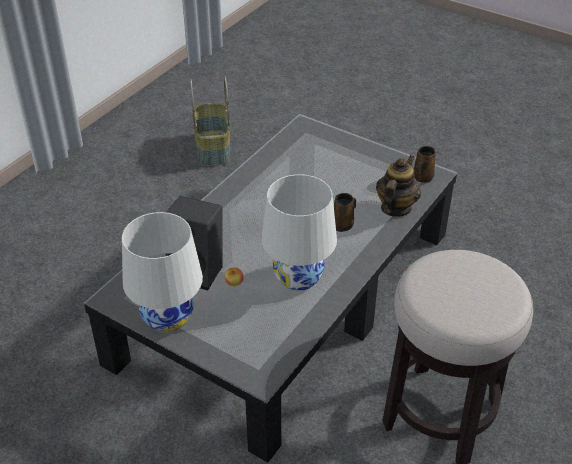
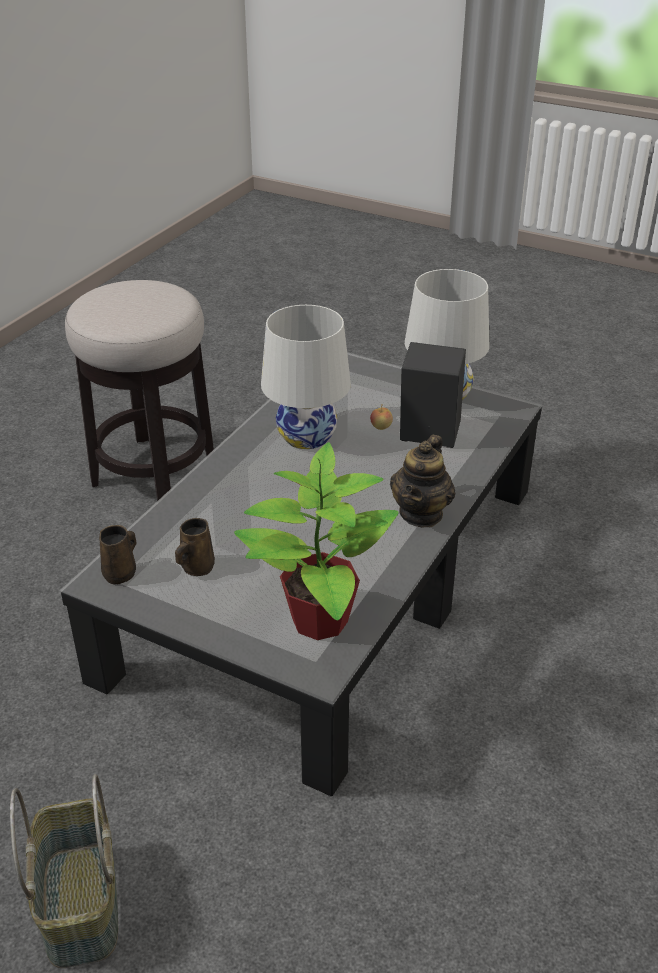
camera: 175 degrees right, 5 degrees down
basket [190,76,231,166] -> basket moved to [10,774,118,968]
brown mug [334,193,356,232] -> brown mug moved to [175,518,215,576]
teapot [376,155,421,217] -> teapot moved to [390,435,455,527]
none -> potted plant [234,442,399,640]

